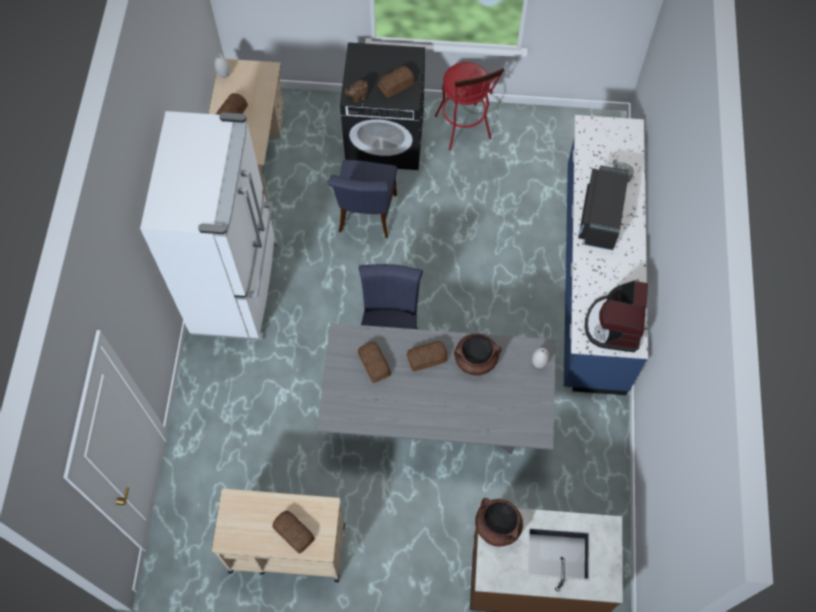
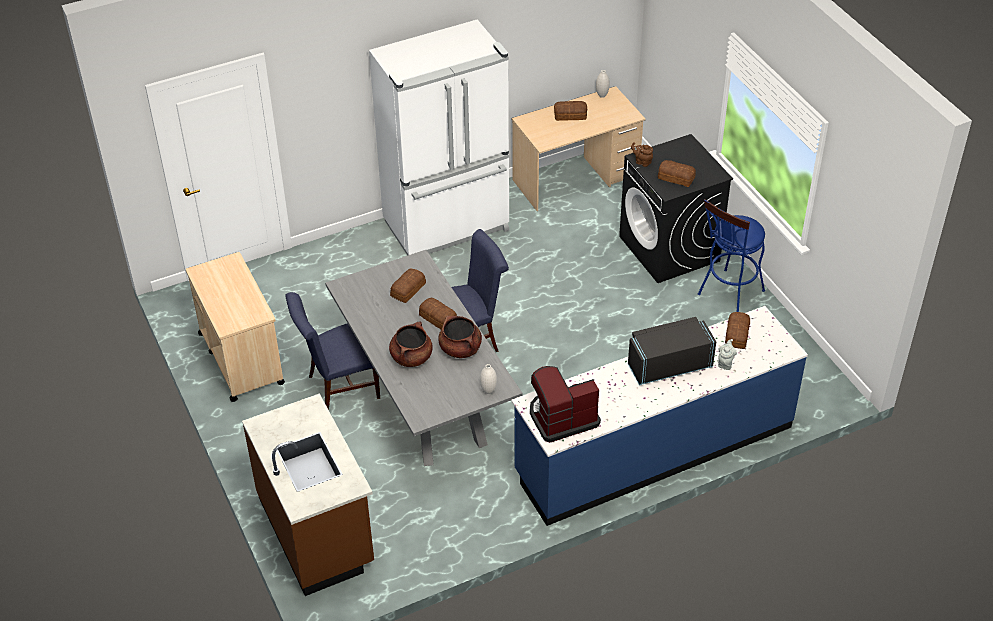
camera: 60 degrees right, 20 degrees down
bread [272,511,315,554] -> bread moved to [725,312,750,349]
blue chair [327,160,397,238] -> blue chair moved to [285,292,380,410]
red stool [435,62,504,150] -> blue stool [698,199,765,312]
brown cooking pot [475,498,523,547] -> brown cooking pot moved to [389,321,433,367]

